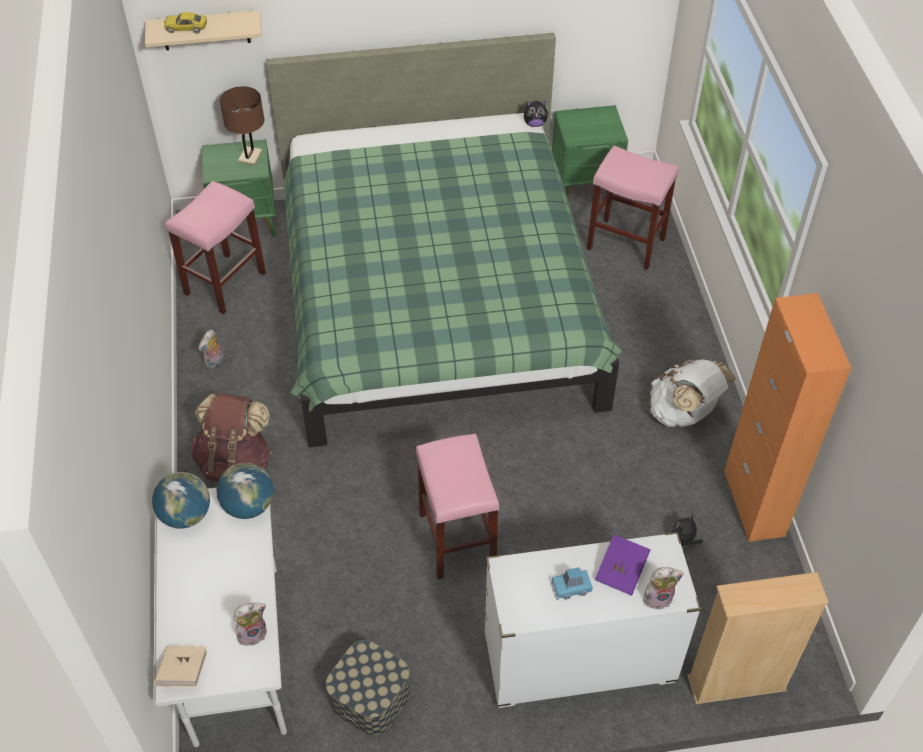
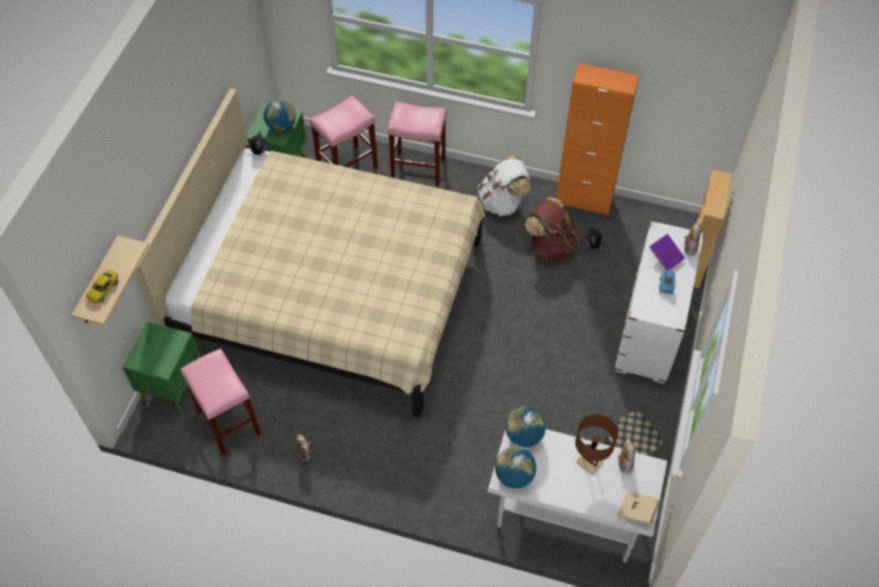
camera: 65 degrees left, 5 degrees up
brown backpack [191,393,272,483] -> brown backpack moved to [525,197,580,261]
brown table lamp [220,86,264,165] -> brown table lamp moved to [575,414,618,475]
green bed [266,33,622,447] -> beige bed [134,88,485,418]
pink stool [415,433,500,580] -> pink stool moved to [387,101,447,185]
none -> globe [264,99,296,132]

